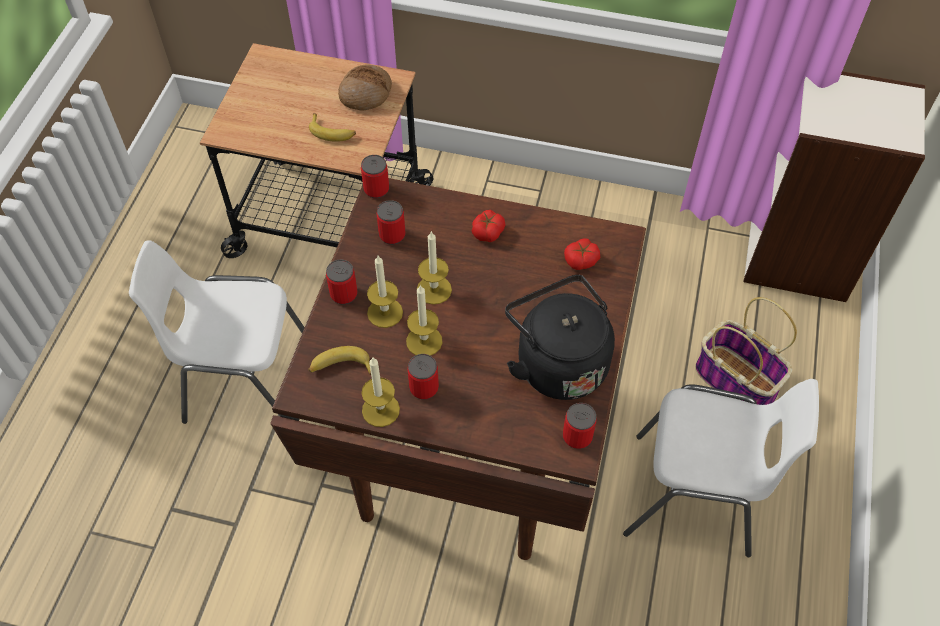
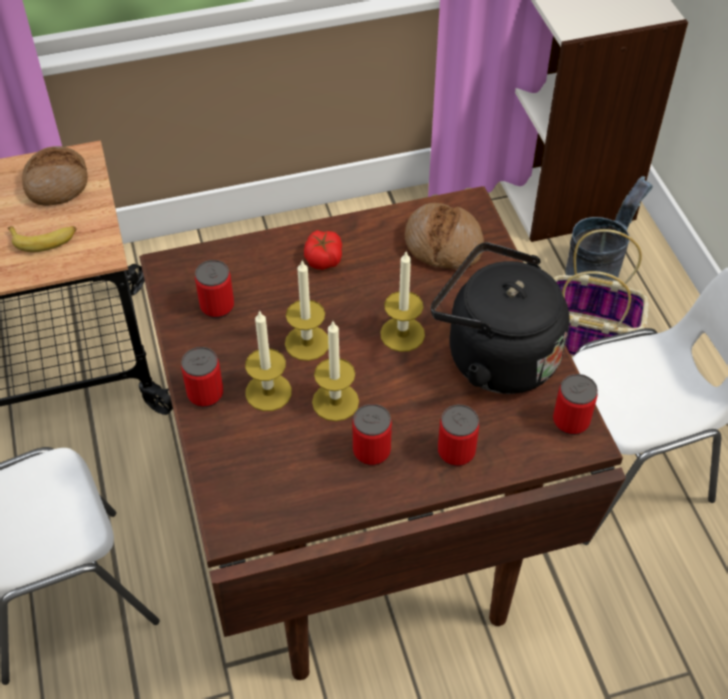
camera: 30 degrees left, 5 degrees down
banana [308,346,371,375] -> none
can [361,155,389,198] -> can moved to [438,405,479,466]
candle [361,358,400,427] -> candle moved to [380,252,425,352]
tomato [564,238,600,270] -> bread [405,202,484,269]
none -> grey bucket [565,176,653,281]

